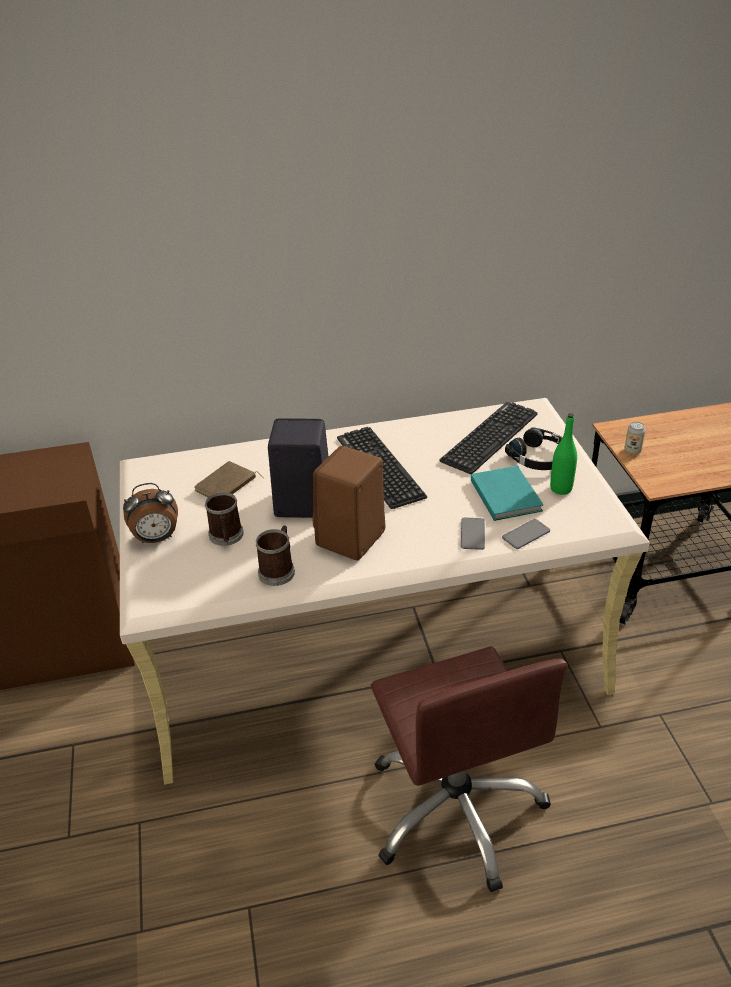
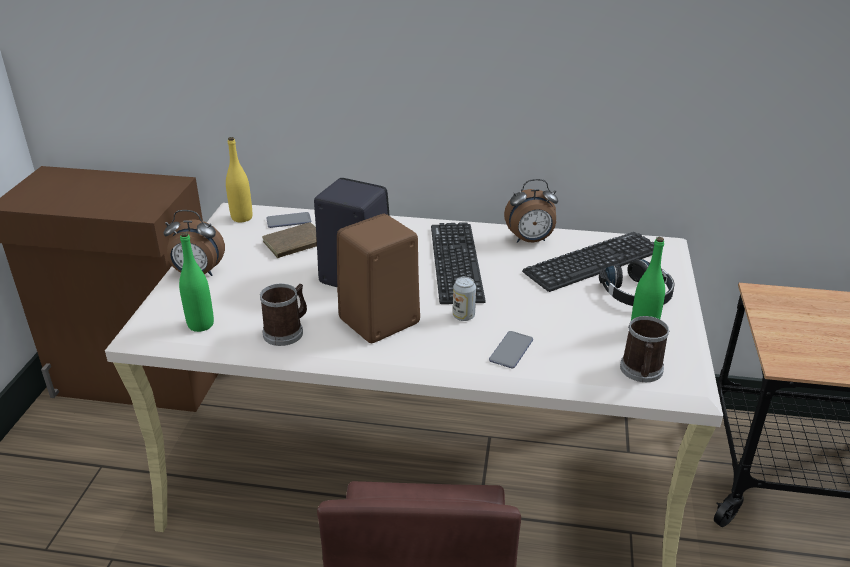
camera: 20 degrees right, 5 degrees down
mug [205,492,243,546] -> mug moved to [620,316,669,382]
turquoise book [471,466,543,521] -> none
phone [502,519,550,549] -> phone moved to [266,212,312,228]
can [624,422,646,455] -> can moved to [453,277,476,321]
none -> green bottle [179,232,214,332]
none -> yellow bottle [226,137,252,222]
none -> alarm clock [504,179,558,243]

